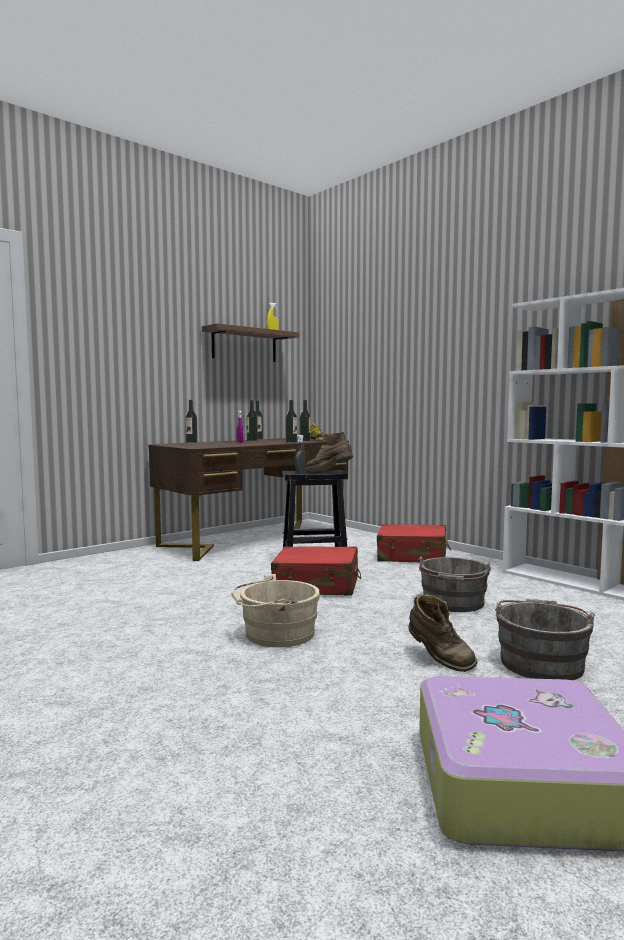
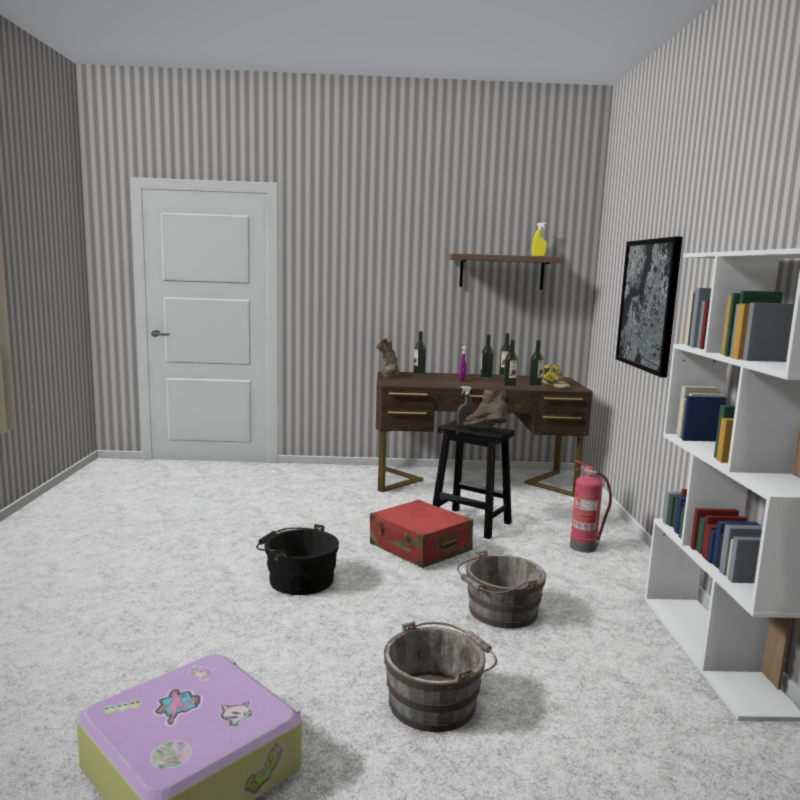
camera: 40 degrees right, 5 degrees up
beige bucket [231,574,320,647] -> black bucket [256,524,339,595]
red suitcase [377,524,451,562] -> fire extinguisher [570,460,612,553]
brown boot [408,594,477,672] -> brown boot moved to [376,338,399,378]
none -> picture [616,236,682,377]

